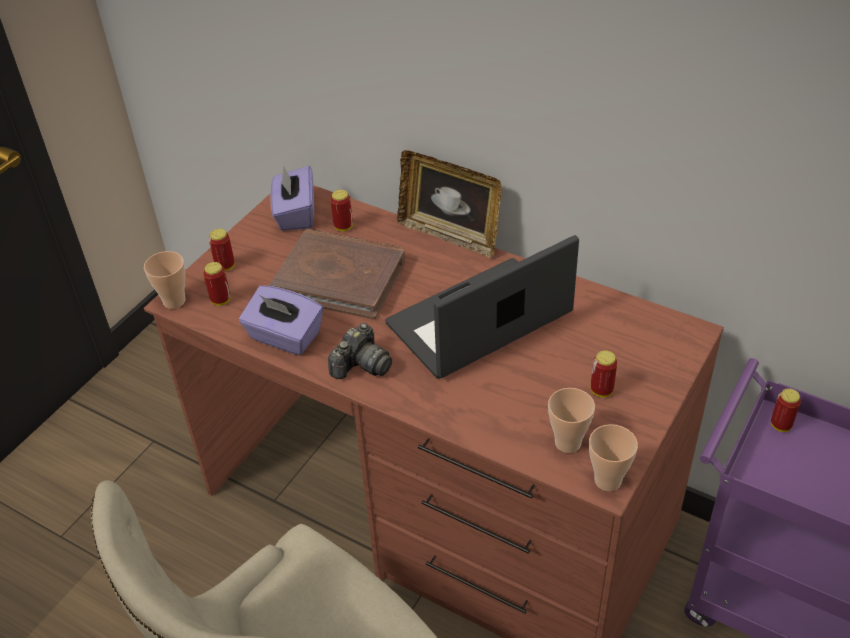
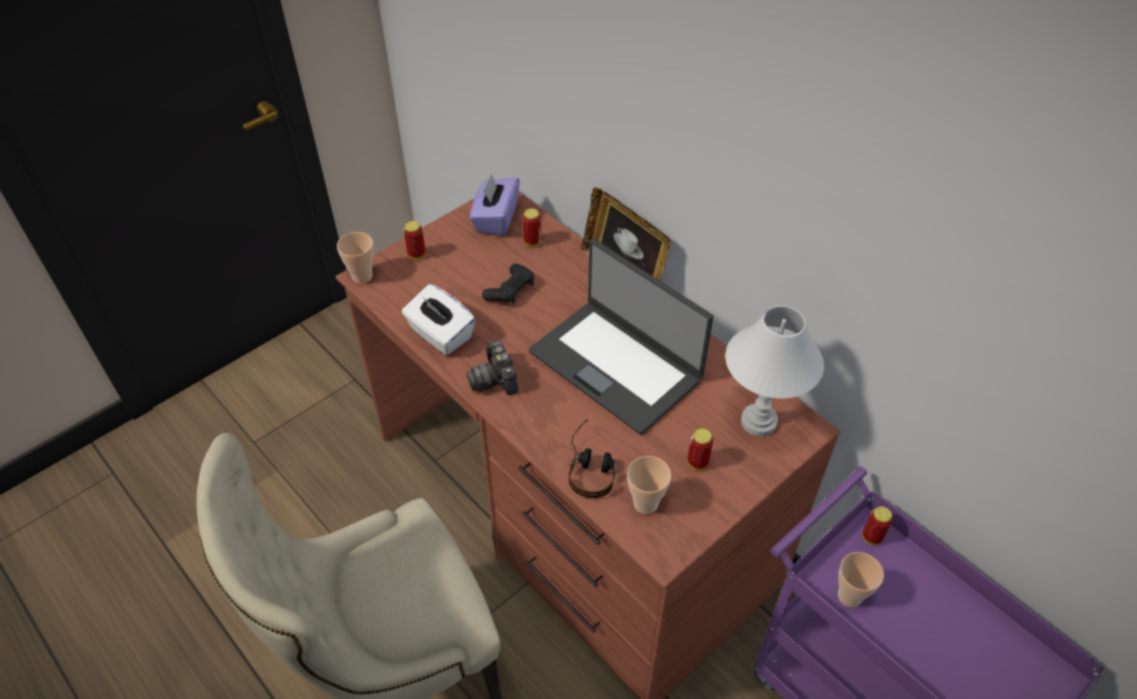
camera: 15 degrees right, 5 degrees up
can [203,262,231,305] -> none
purple tissue box [239,286,323,355] -> white tissue box [401,284,475,355]
brown book [270,229,405,320] -> black game controller [482,264,534,304]
camera [328,323,392,379] -> camera turned 105 degrees clockwise [466,341,519,395]
laptop [385,235,579,379] -> laptop turned 120 degrees counterclockwise [529,239,714,435]
cup [589,424,638,491] -> cup moved to [838,552,884,608]
none -> headphones [569,419,616,498]
none -> white table lamp [726,306,824,436]

